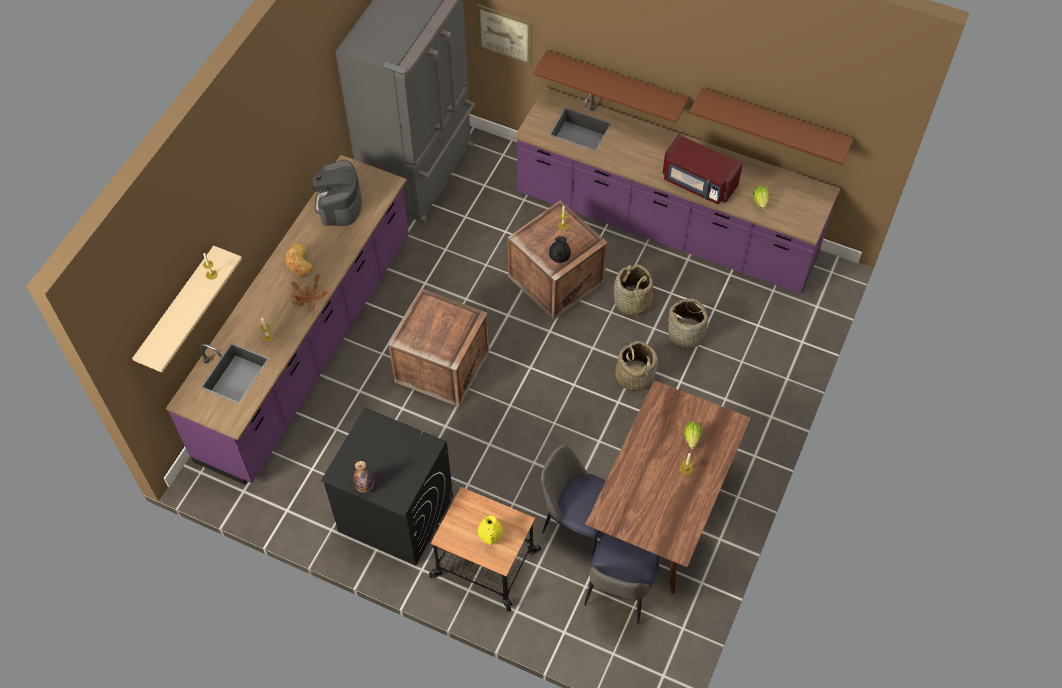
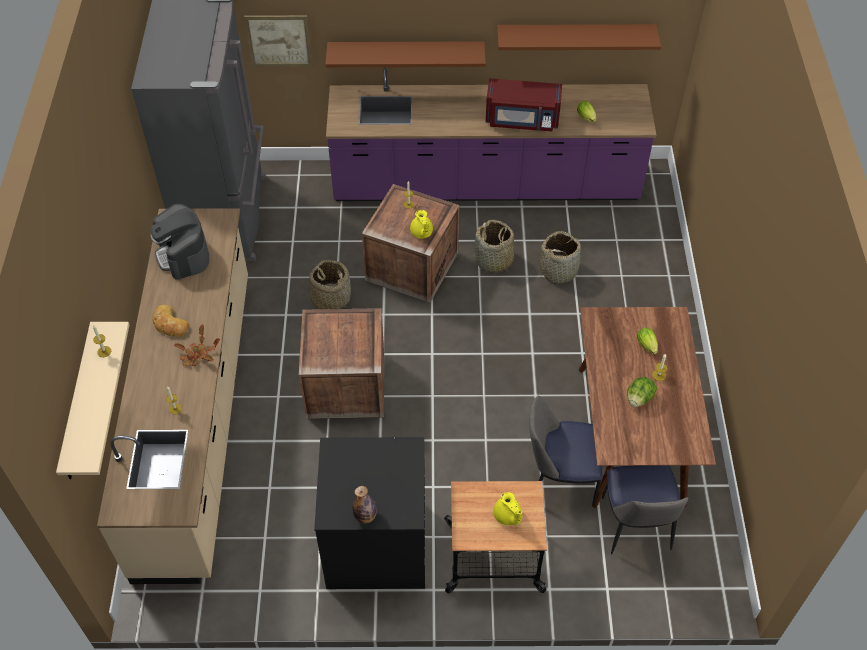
camera: 25 degrees left, 5 degrees down
purple counter [166,155,409,485] -> beige counter [97,208,248,584]
black teapot [549,236,571,263] -> yellow teapot [410,210,433,239]
basket [615,341,658,392] -> basket moved to [309,260,351,309]
none -> lettuce [627,377,657,407]

